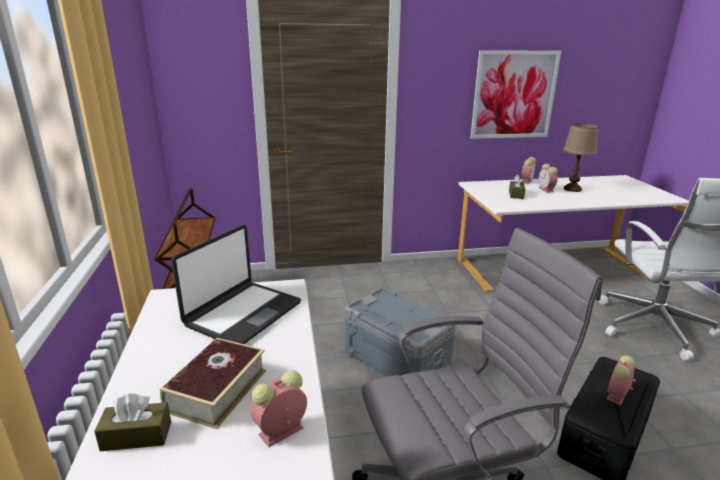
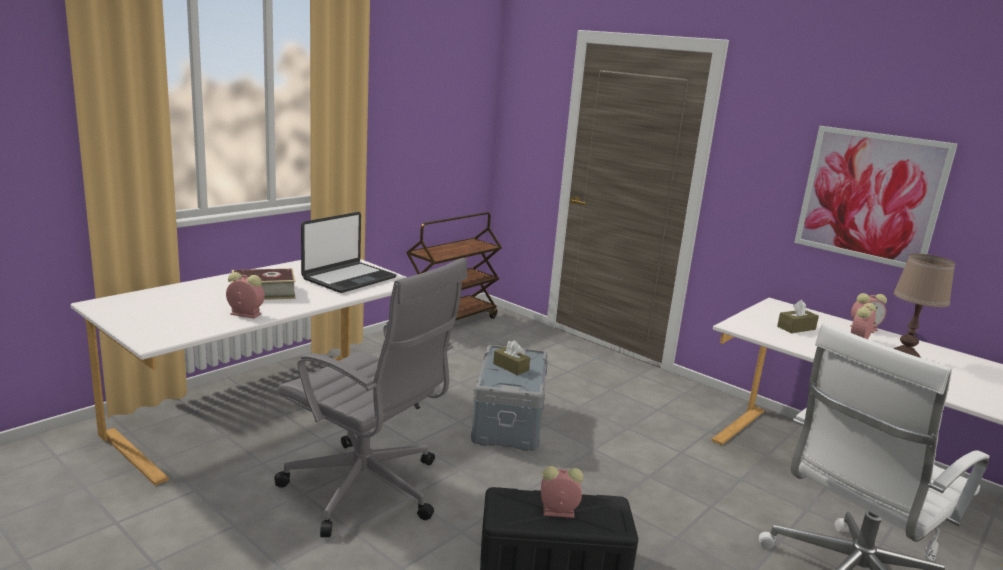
camera: 50 degrees right, 5 degrees down
brown tissue box [94,393,171,451] -> brown tissue box moved to [493,341,530,375]
laptop [171,225,301,344] -> laptop turned 45 degrees counterclockwise [301,212,396,293]

